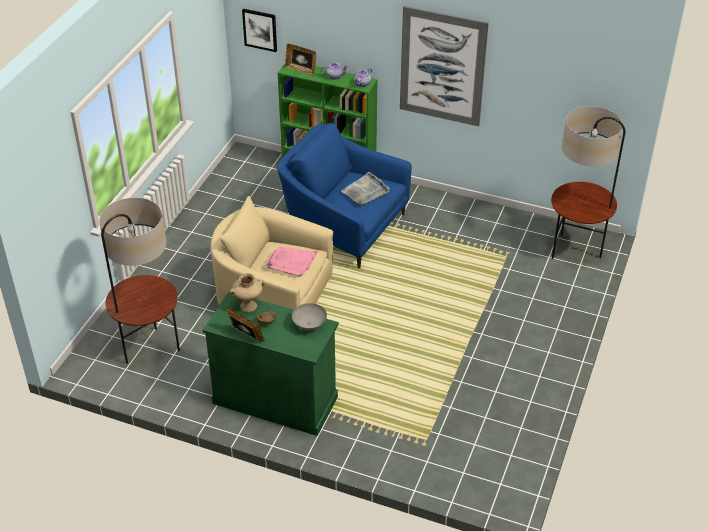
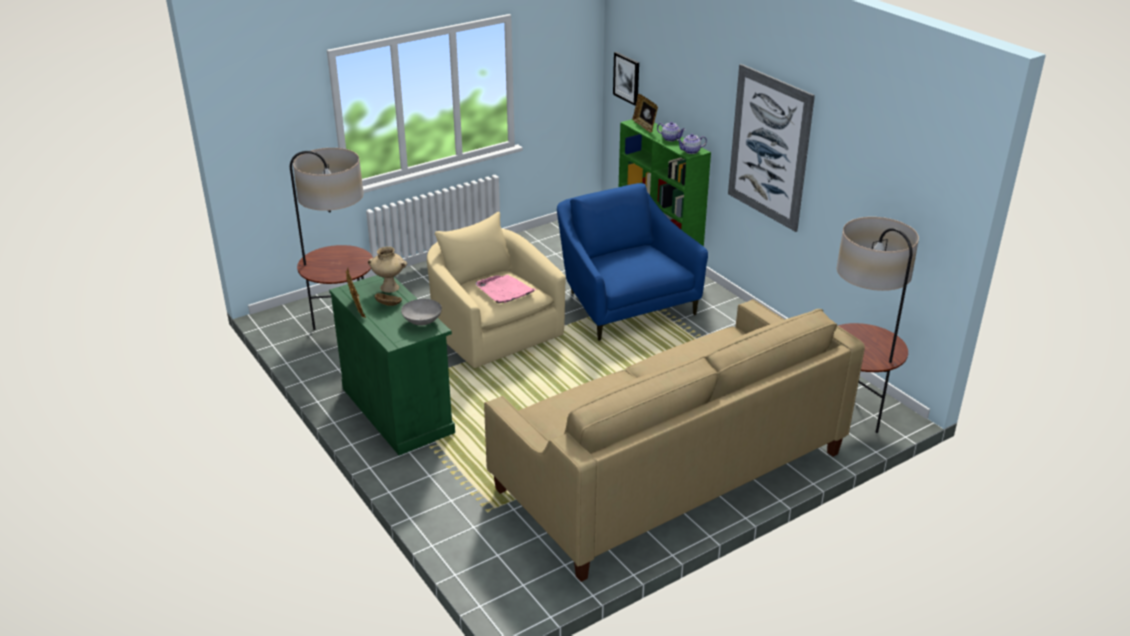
camera: 35 degrees right, 10 degrees down
grey tray [341,172,390,206] -> none
none -> beige sofa [484,299,865,582]

